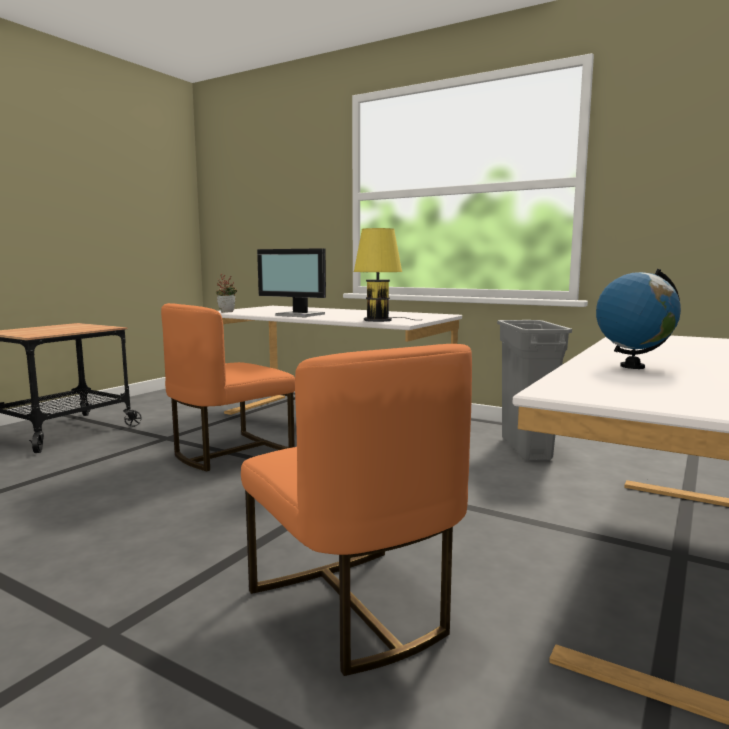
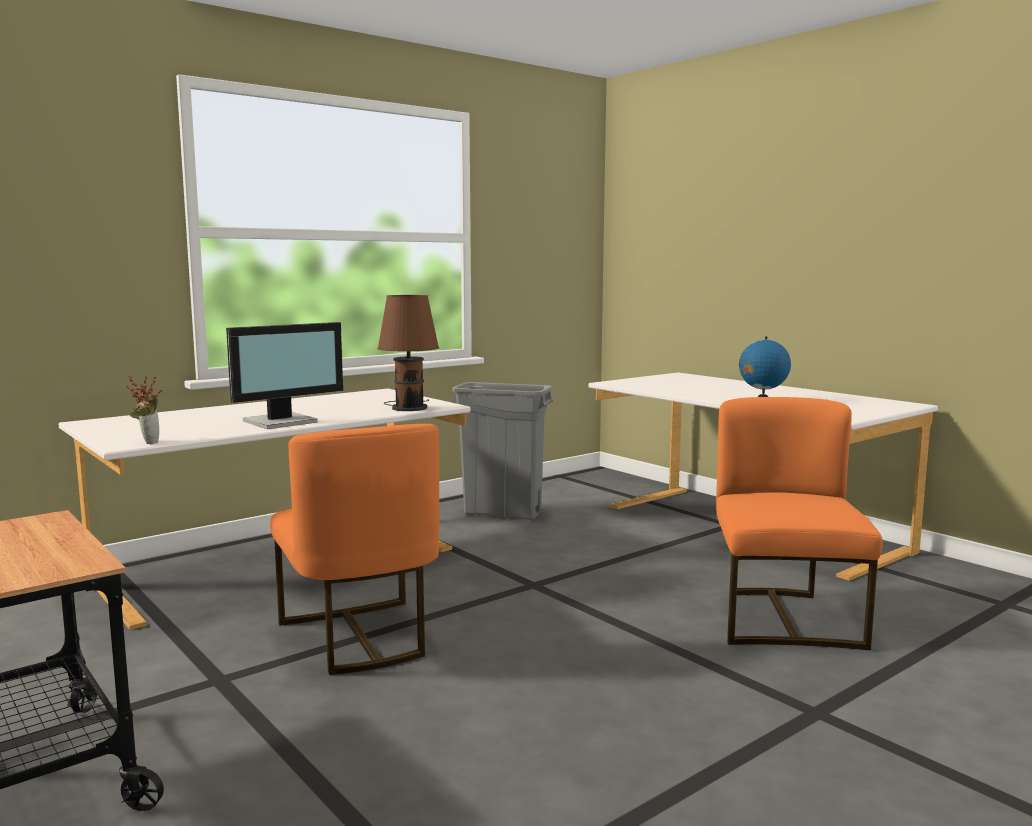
camera: 70 degrees left, 0 degrees up
orange chair [241,344,472,676] -> orange chair turned 75 degrees counterclockwise [716,397,883,650]
yellow table lamp [353,228,414,322] -> brown table lamp [377,295,439,411]

